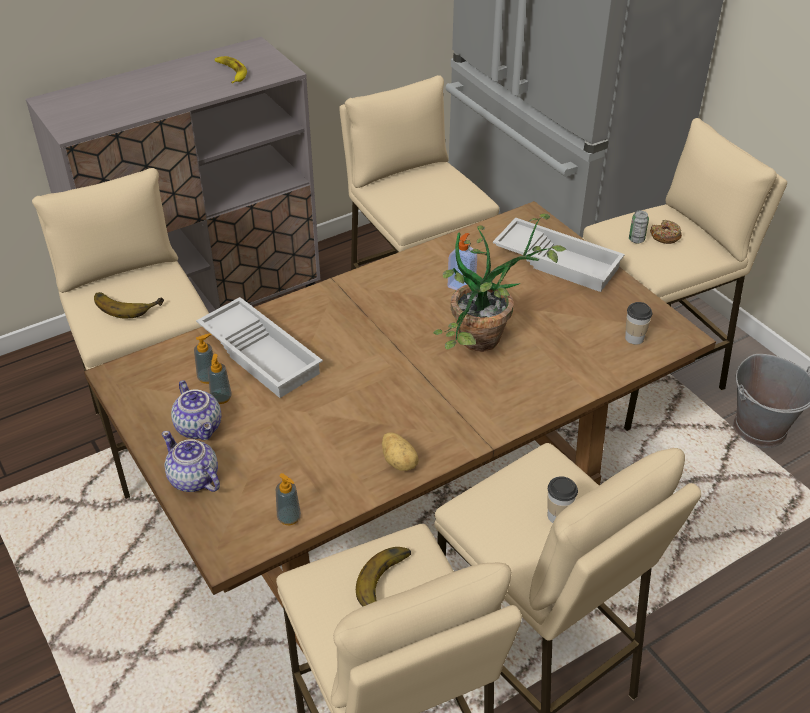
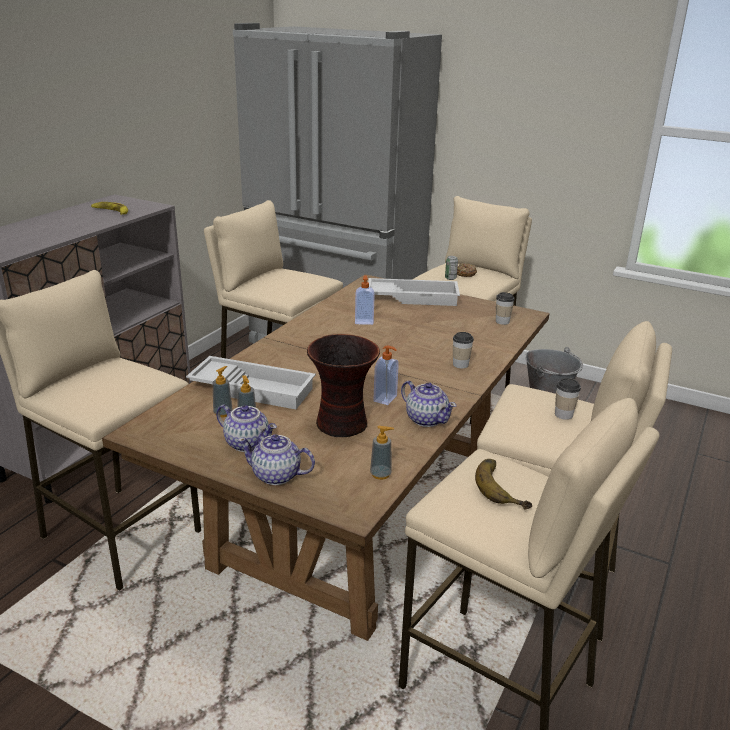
camera: 30 degrees left, 15 degrees down
banana [94,292,164,319] -> none
potato [382,433,419,471] -> teapot [401,381,457,427]
potted plant [433,214,566,352] -> none
none -> vase [307,334,380,437]
none -> soap dispenser [374,346,399,405]
none -> cup [453,332,474,368]

